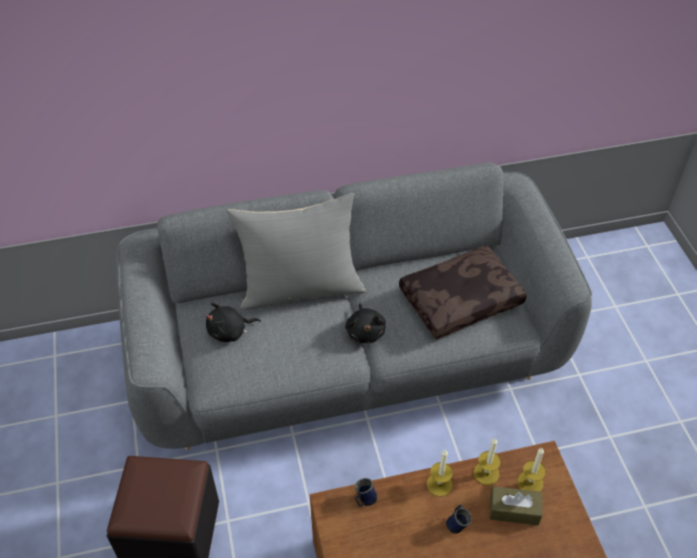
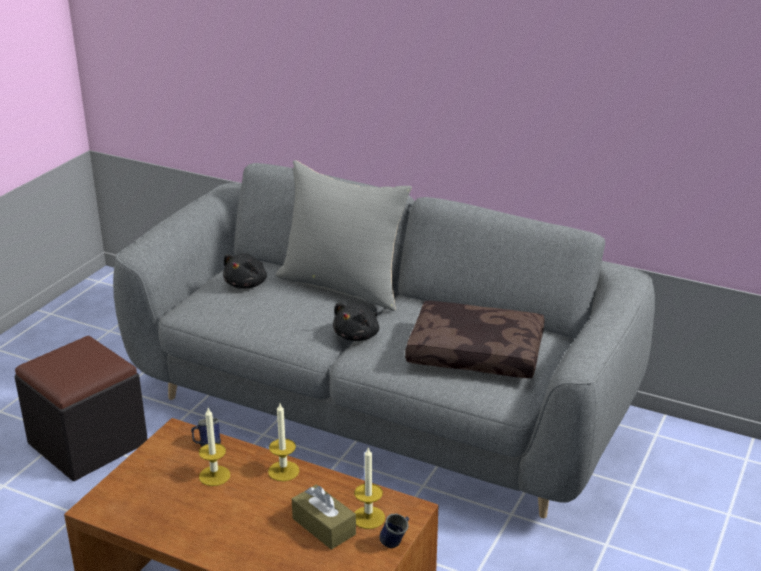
camera: 40 degrees right, 20 degrees down
black plush toy [205,303,261,342] -> black plush toy turned 90 degrees counterclockwise [223,253,267,289]
blue mug [446,504,472,534] -> blue mug moved to [379,514,409,548]
candle [473,438,501,485] -> candle moved to [199,408,230,486]

